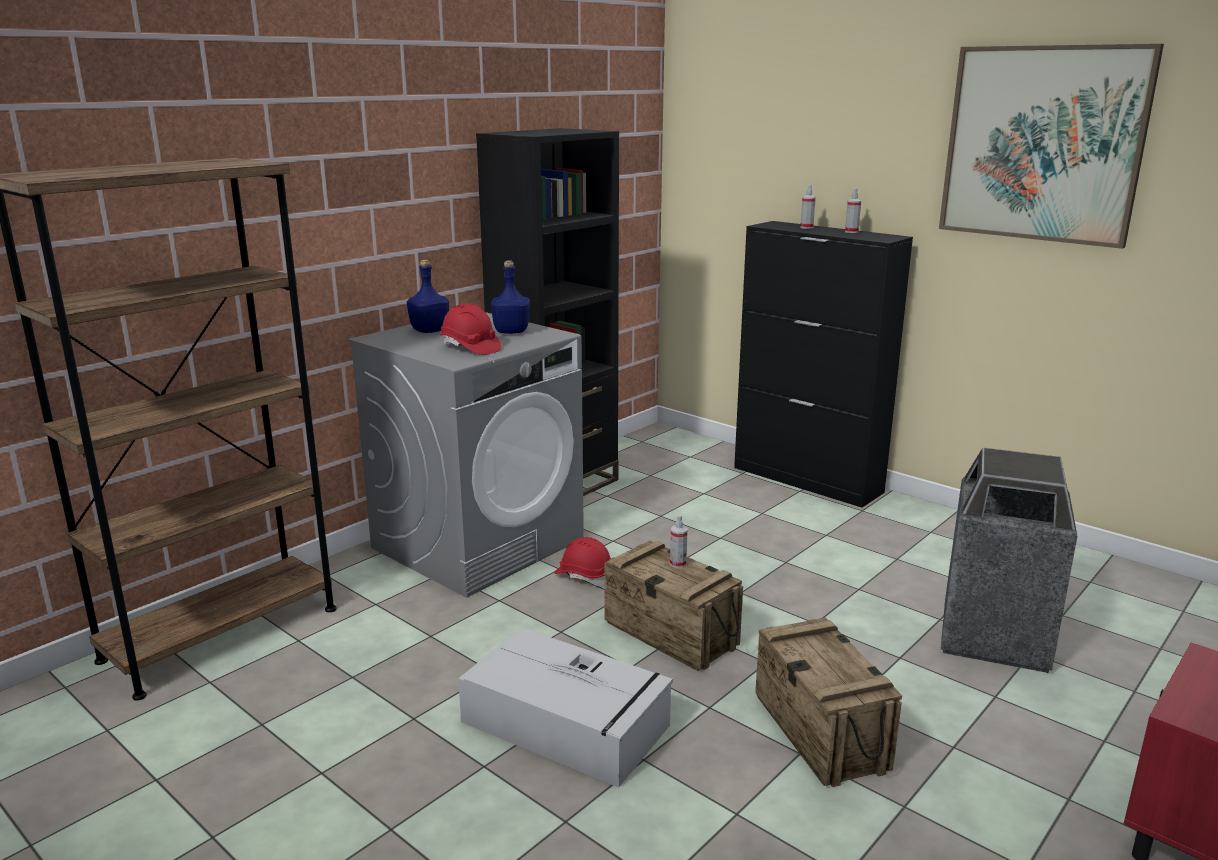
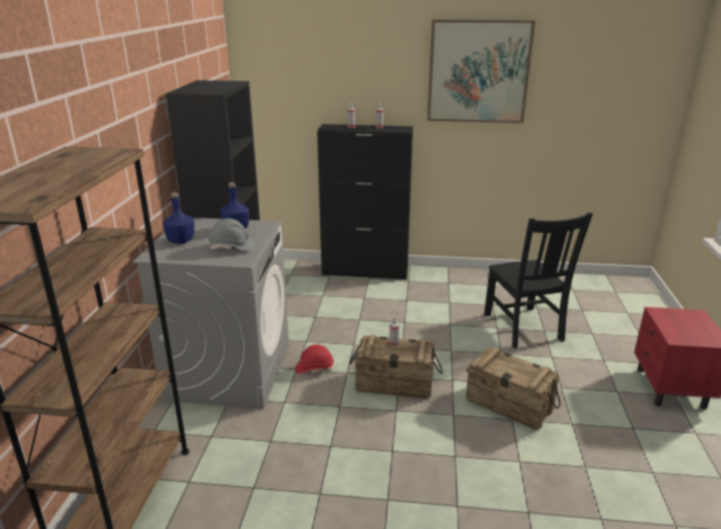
camera: 35 degrees left, 5 degrees up
red hard hat [440,303,502,355] -> grey hard hat [209,218,255,251]
grey storage box [458,629,673,787] -> none
trash can [941,448,1077,673] -> black chair [484,212,593,349]

